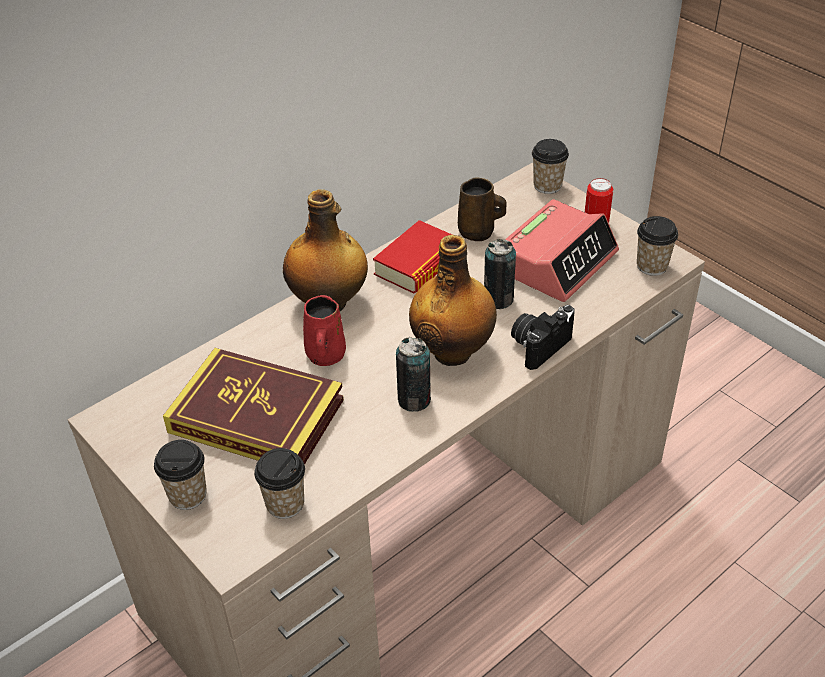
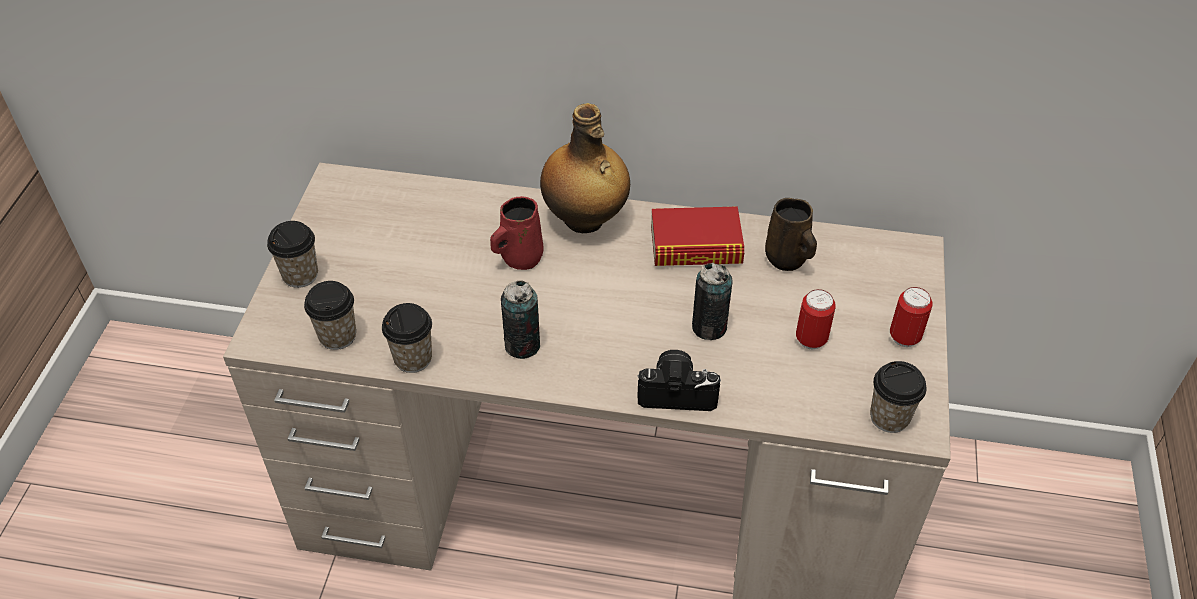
camera: 50 degrees right, 5 degrees up
book [163,348,344,465] -> none
bottle [409,235,497,366] -> none
alarm clock [505,199,619,302] -> can [796,289,836,349]
cup [532,139,569,194] -> cup moved to [382,303,432,373]

